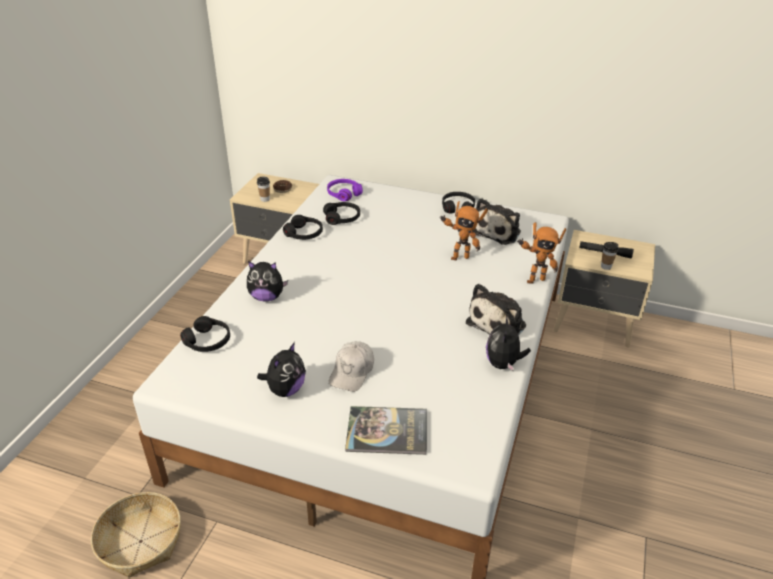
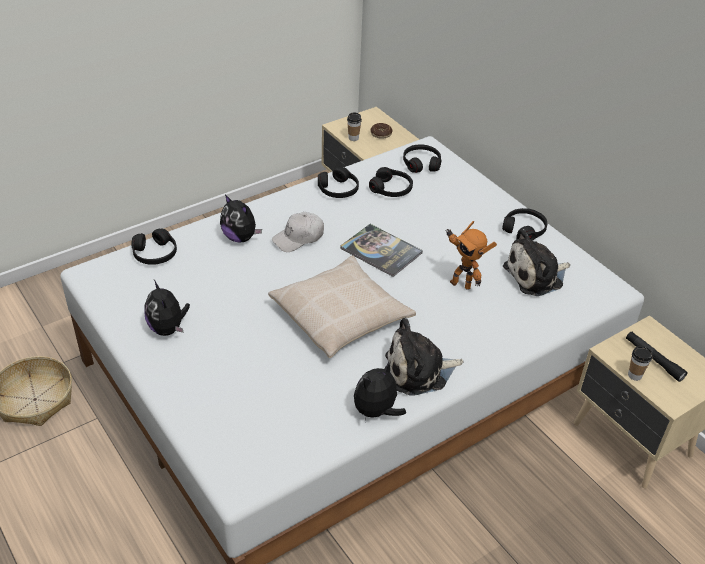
camera: 35 degrees right, 5 degrees up
plush toy [257,342,306,397] -> plush toy turned 90 degrees clockwise [144,280,190,336]
purple headphones [327,179,363,201] -> black headphones [403,145,441,173]
white cap [329,341,374,392] -> white cap moved to [272,212,324,252]
book [345,406,427,455] -> book moved to [340,224,423,277]
toy robot [517,222,566,284] -> none
none -> beige pillow [268,255,416,358]

